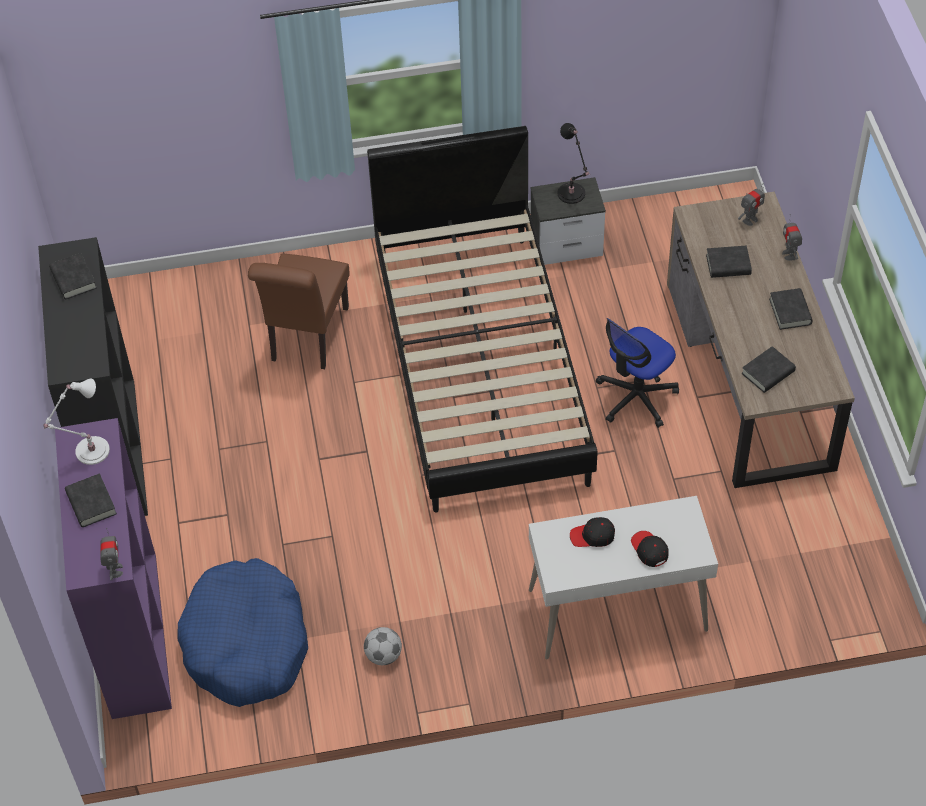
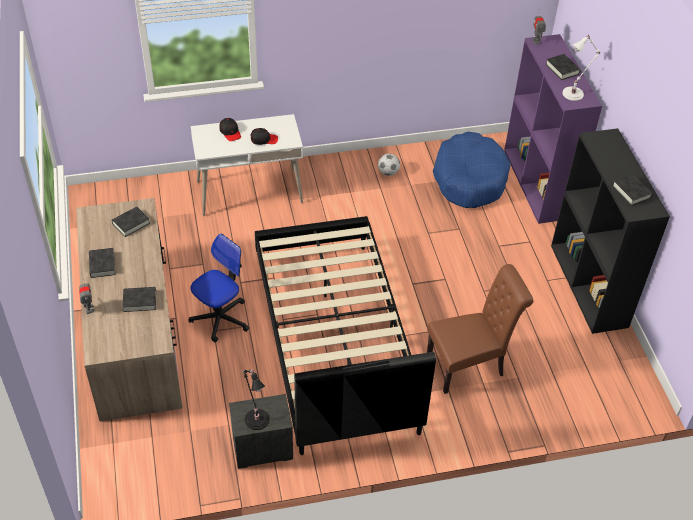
camera: 175 degrees right, 5 degrees down
brown chair [248,254,350,369] -> brown chair turned 60 degrees clockwise [427,264,534,394]
toy robot [738,183,765,226] -> none

